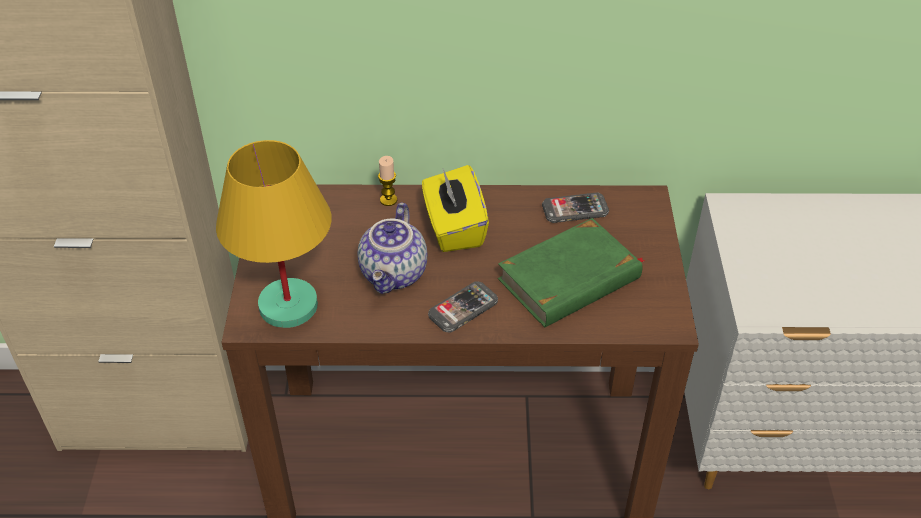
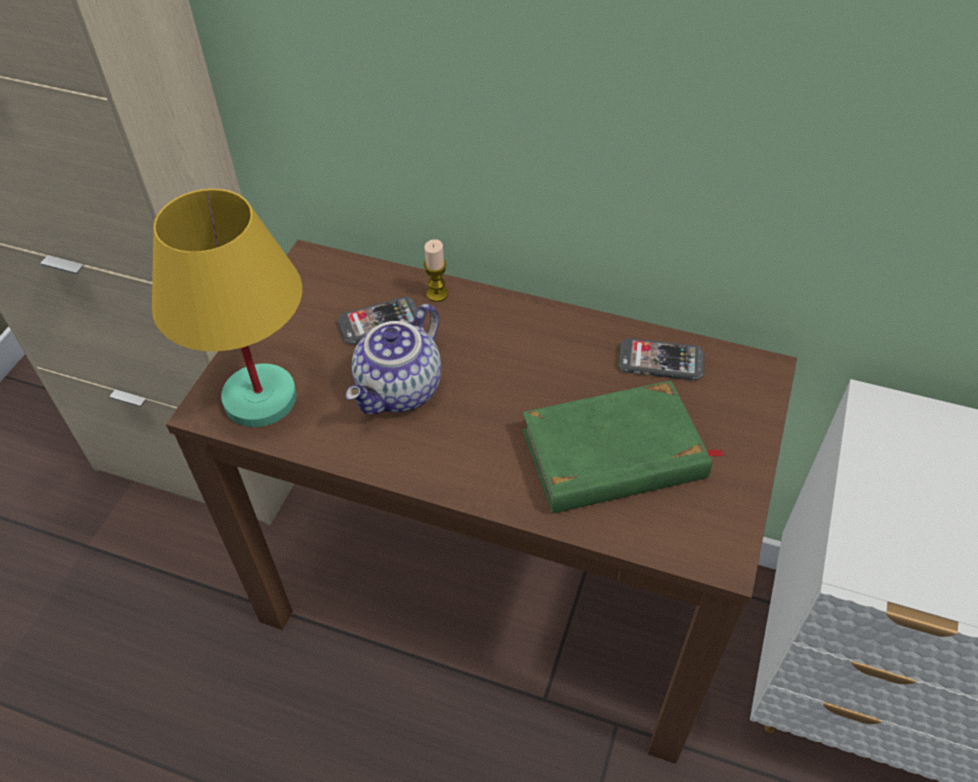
camera: 20 degrees right, 5 degrees up
yellow tissue box [422,165,489,252] -> none
phone [428,281,498,333] -> phone moved to [337,296,418,345]

